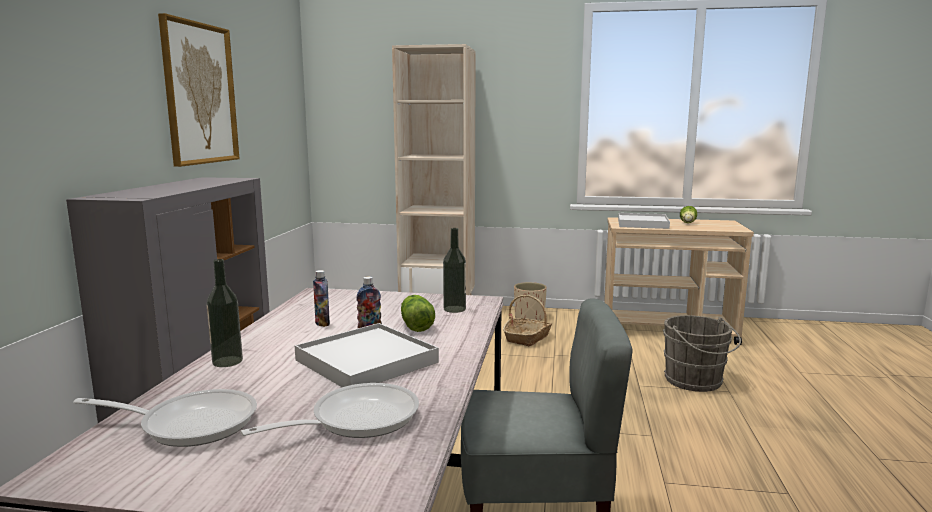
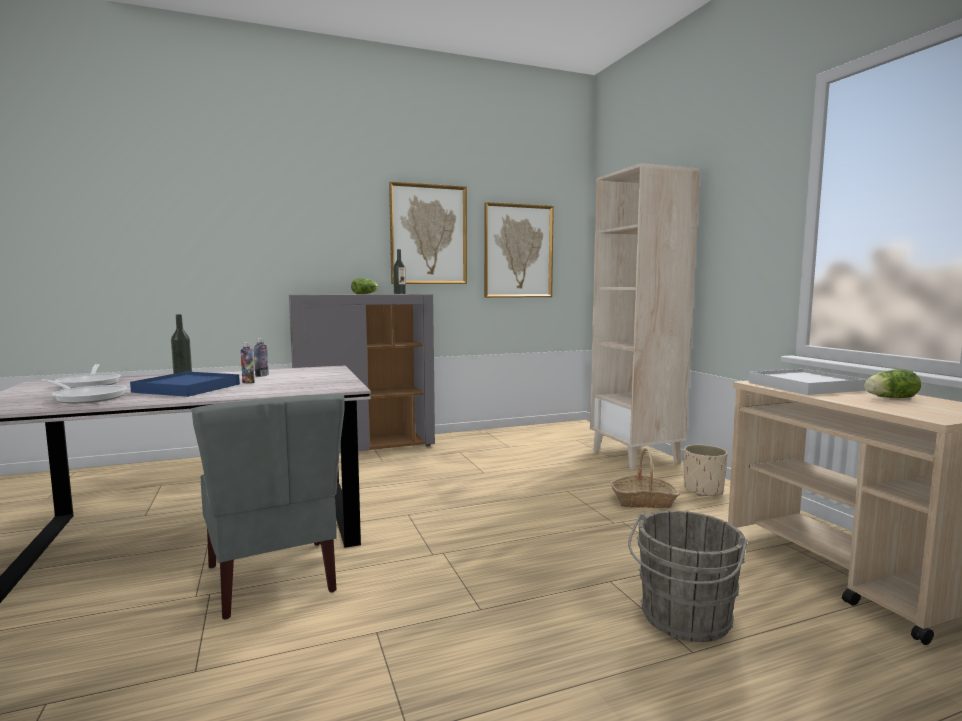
camera: 60 degrees right, 5 degrees down
white tray [295,323,439,387] -> blue tray [130,371,240,397]
lettuce [401,295,435,332] -> lettuce moved to [351,278,379,294]
bottle [443,228,466,313] -> bottle moved to [393,249,406,294]
none -> picture [484,202,554,298]

